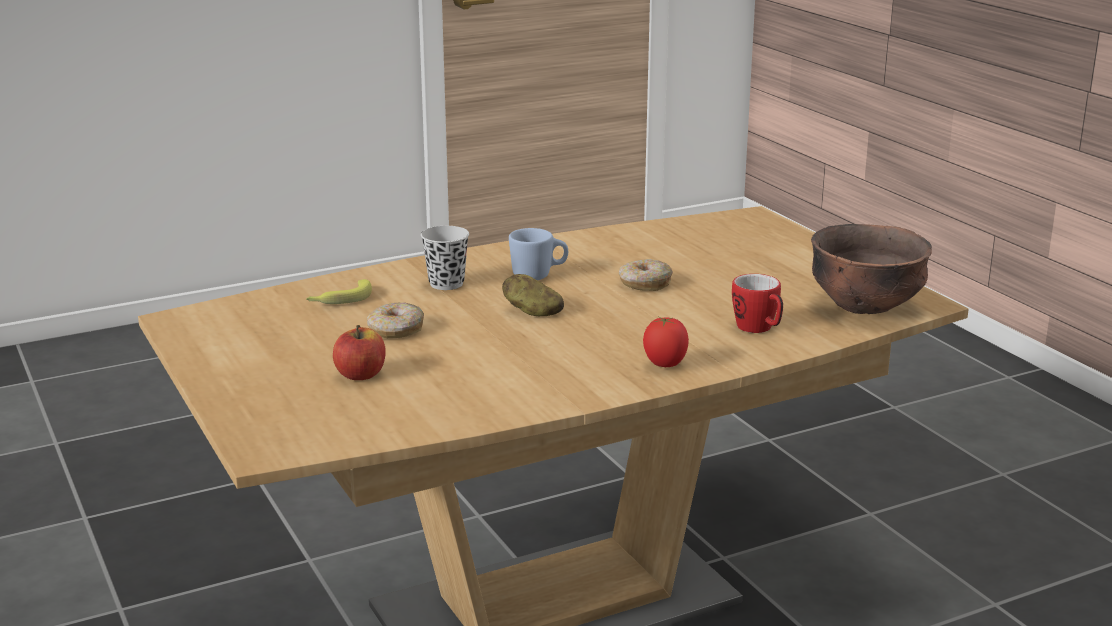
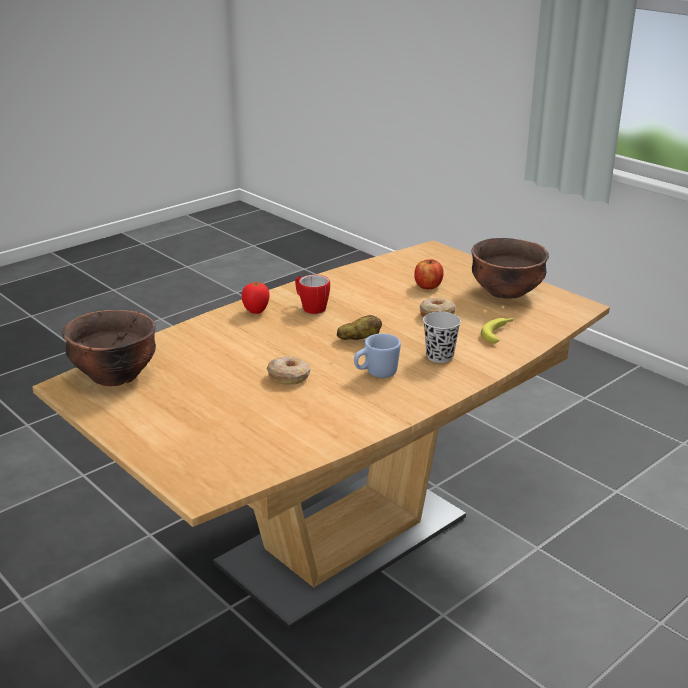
camera: 165 degrees right, 5 degrees up
mug [732,274,783,333] -> mug moved to [295,275,330,314]
none -> brown bowl [471,238,549,298]

